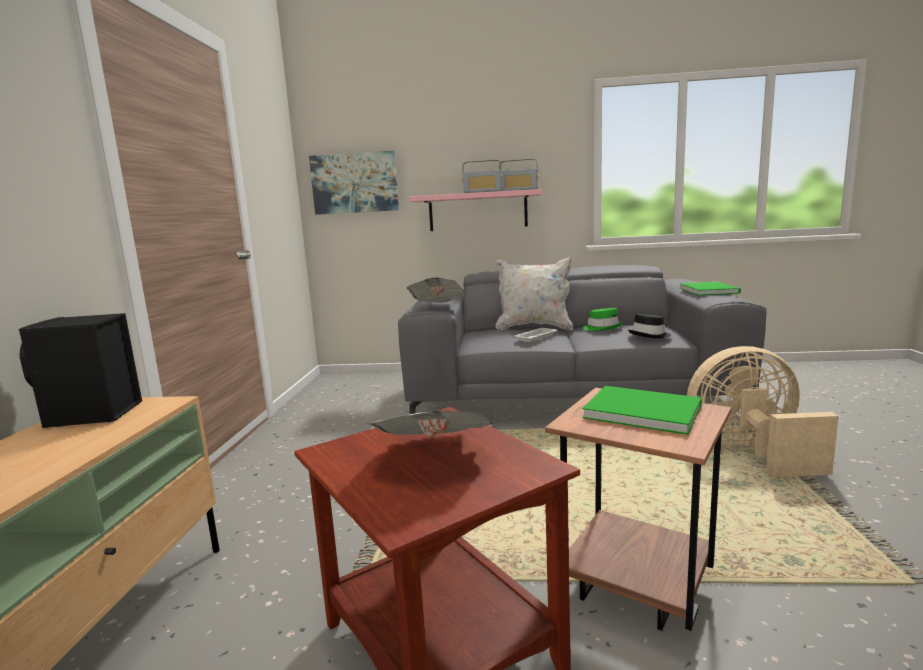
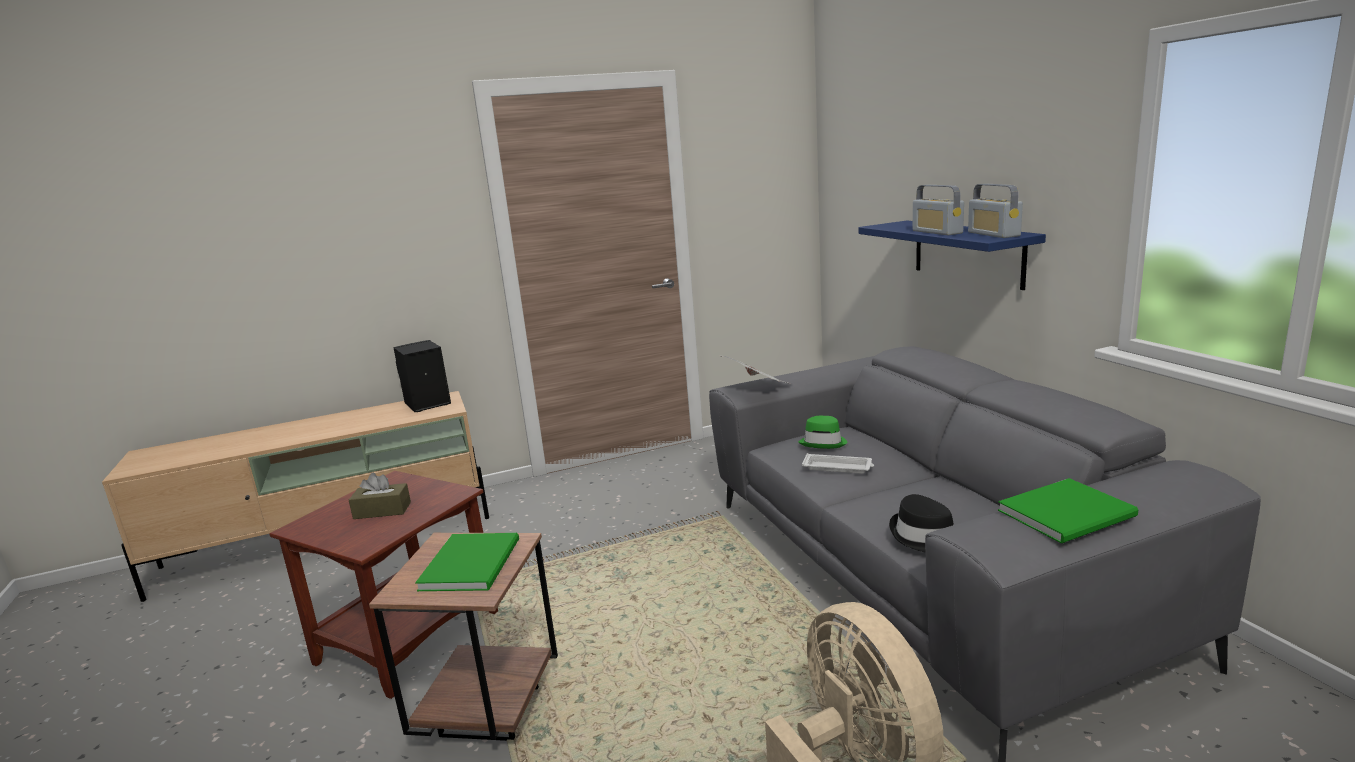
camera: 65 degrees right, 5 degrees up
picture [309,150,399,215] -> none
newspaper [365,411,493,437] -> brown tissue box [349,473,411,519]
pink shelf [409,189,543,231] -> blue shelf [858,220,1046,290]
white pillow [495,257,573,330] -> none
green hat [582,308,623,331] -> green hat moved to [798,416,848,449]

